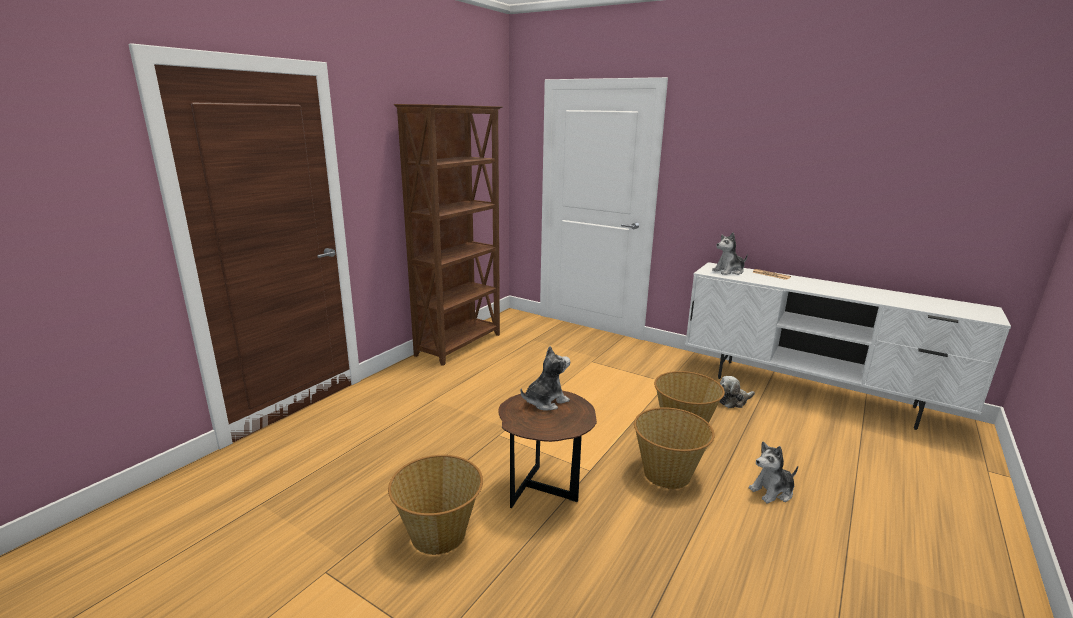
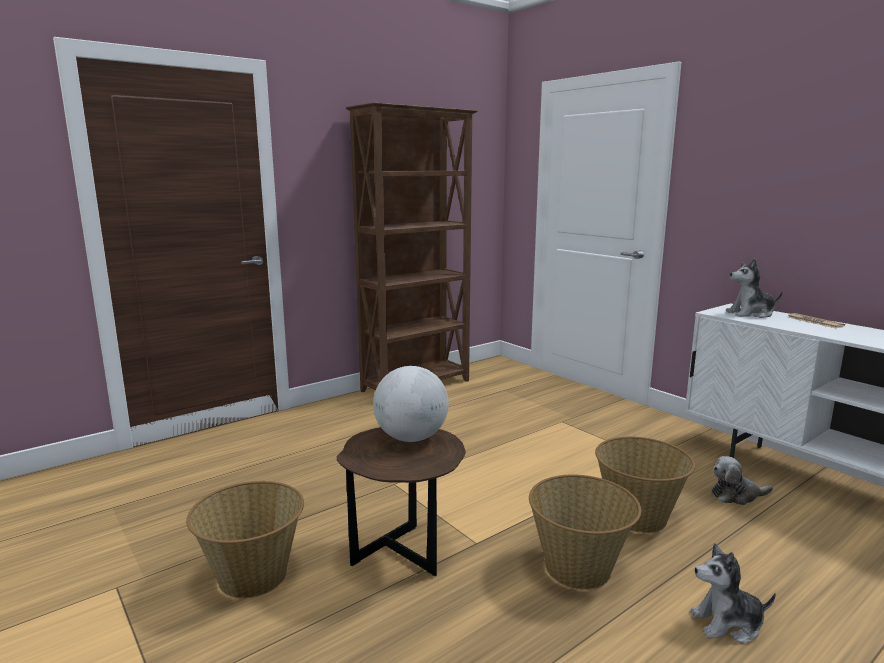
camera: 20 degrees right, 5 degrees down
plush toy [521,346,570,411] -> globe [373,366,449,442]

